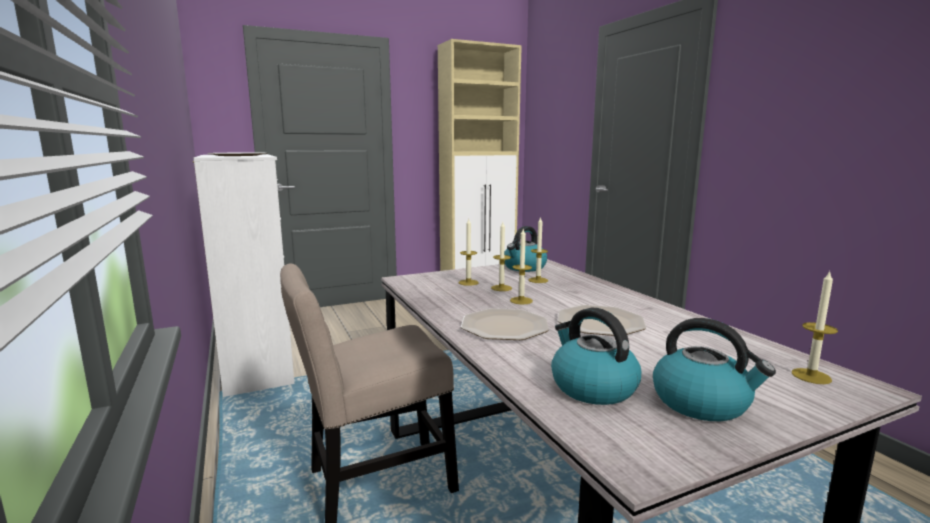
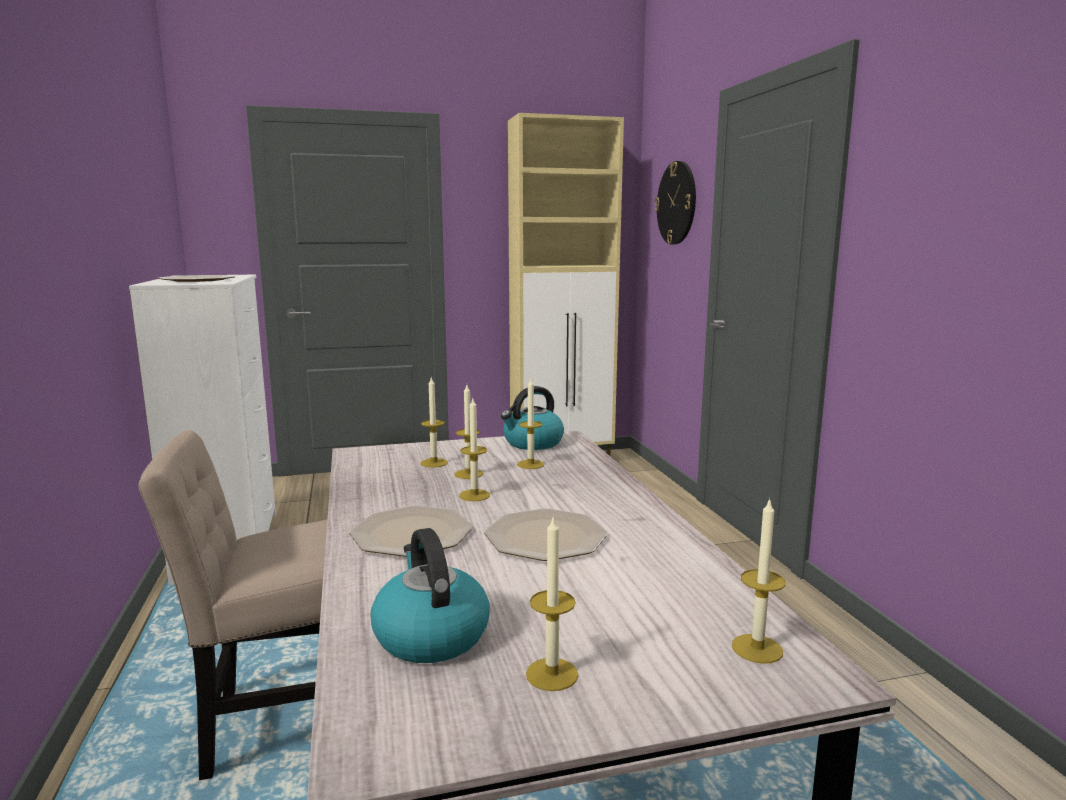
camera: 10 degrees right, 0 degrees up
kettle [653,318,776,421] -> candle [526,515,578,691]
none -> wall clock [654,161,696,245]

